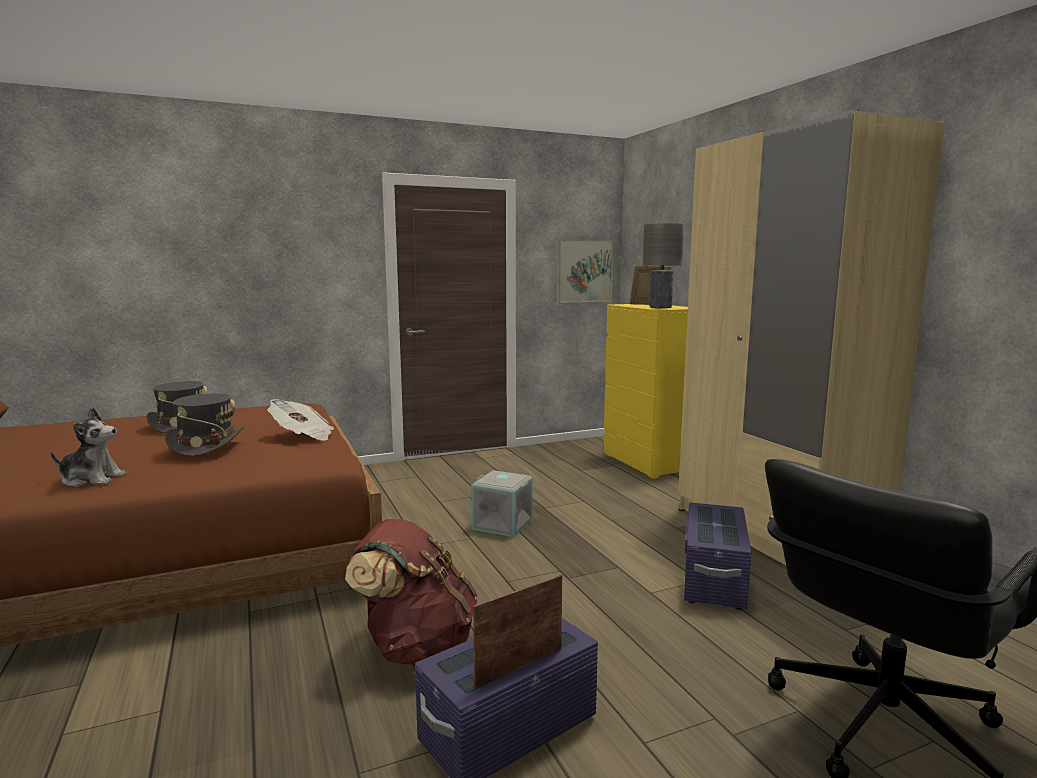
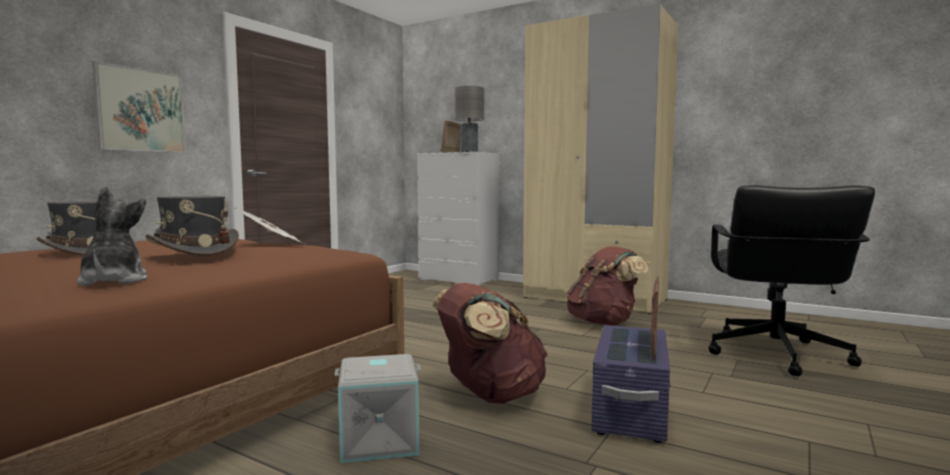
camera: 35 degrees left, 5 degrees down
plush toy [50,407,126,487] -> plush toy turned 75 degrees counterclockwise [77,186,148,286]
grey storage box [471,470,533,537] -> grey storage box moved to [334,354,421,463]
picture [556,239,613,303] -> picture moved to [92,61,186,153]
yellow dresser [603,304,688,479] -> white dresser [417,152,499,286]
purple storage box [684,502,751,610] -> brown backpack [566,247,648,326]

